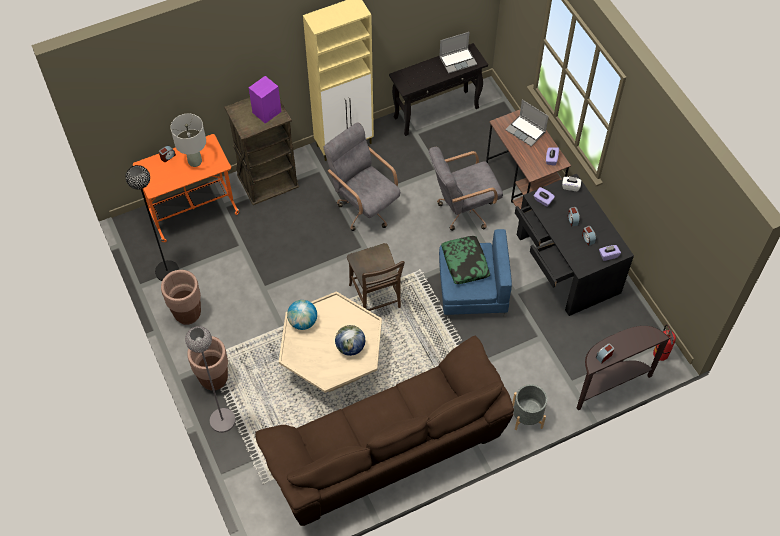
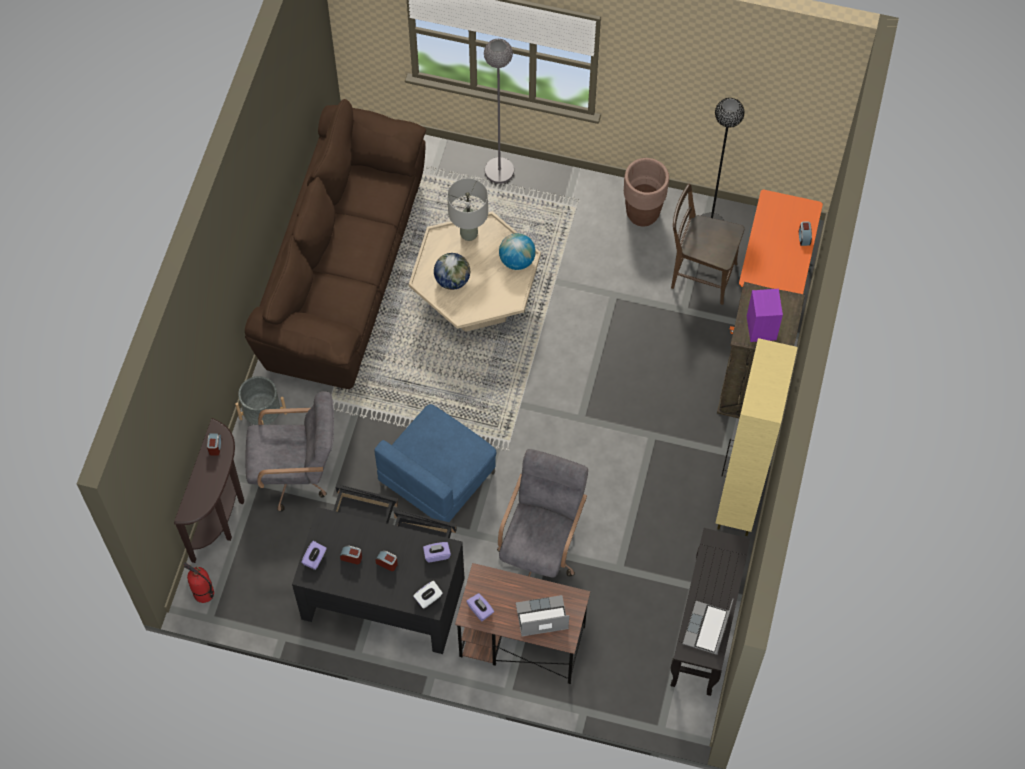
camera: 130 degrees right, 5 degrees up
grey table lamp [170,114,206,167] -> grey table lamp moved to [447,178,488,241]
brown planter [187,336,228,391] -> none
grey office chair [323,123,400,231] -> grey office chair moved to [245,391,334,512]
brown chair [347,243,405,311] -> brown chair moved to [671,184,744,305]
pillow [441,236,491,284] -> none

